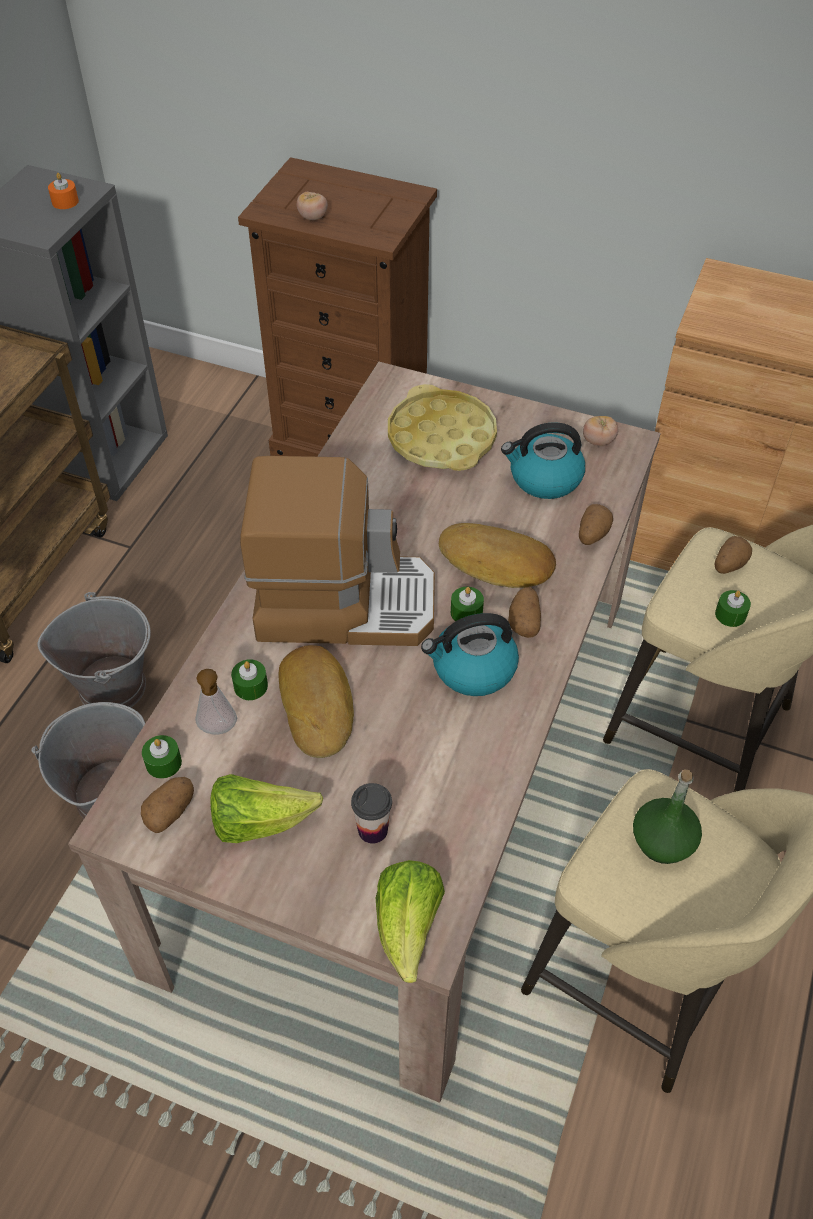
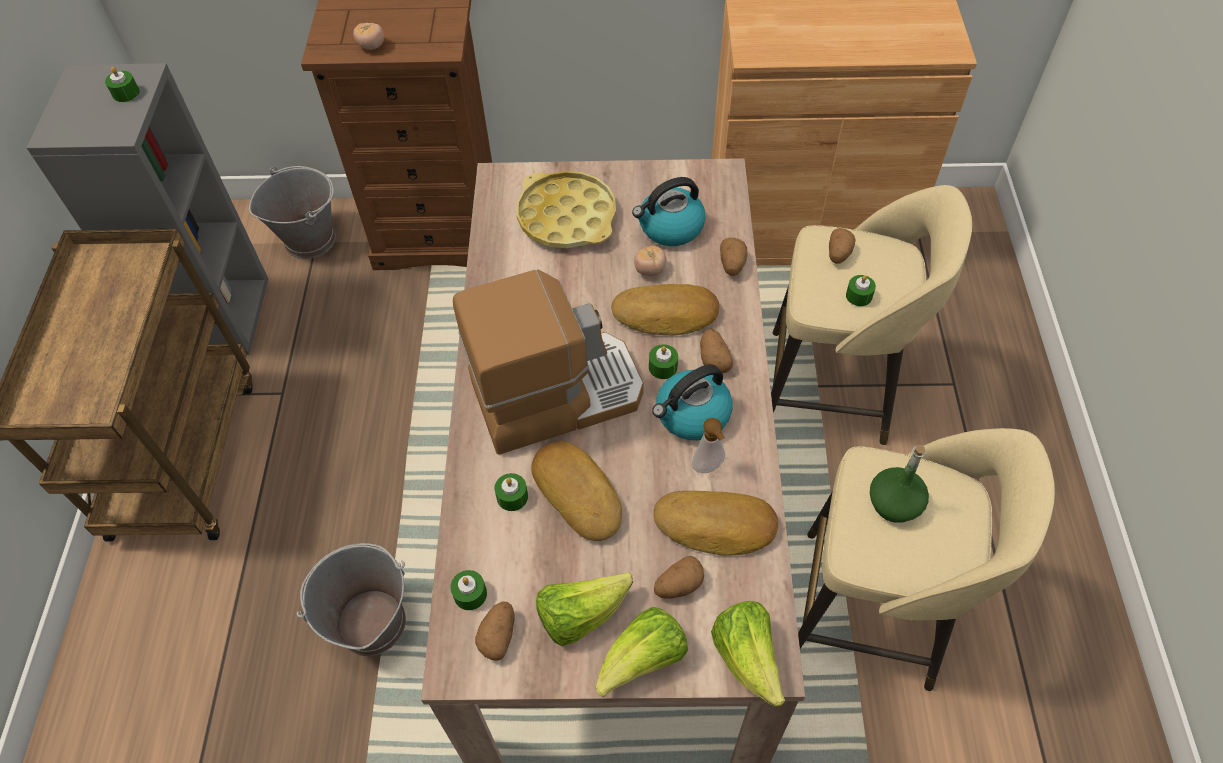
camera: 20 degrees left, 5 degrees up
grey bucket [38,592,151,707] -> grey bucket moved to [249,166,336,259]
orange candle [48,173,79,209] -> green candle [105,67,140,102]
soap dispenser [195,669,237,735] -> soap dispenser moved to [692,418,725,473]
cup [351,783,392,844] -> potato [654,556,704,599]
tomato [583,415,618,446] -> tomato moved to [634,246,666,276]
none -> lettuce [596,607,688,697]
none -> bread [653,491,778,556]

